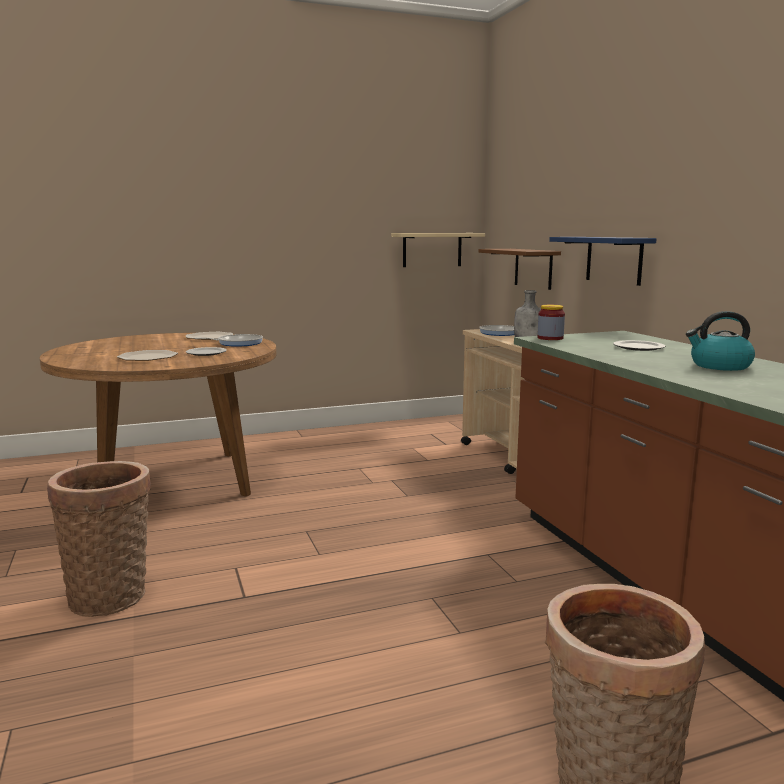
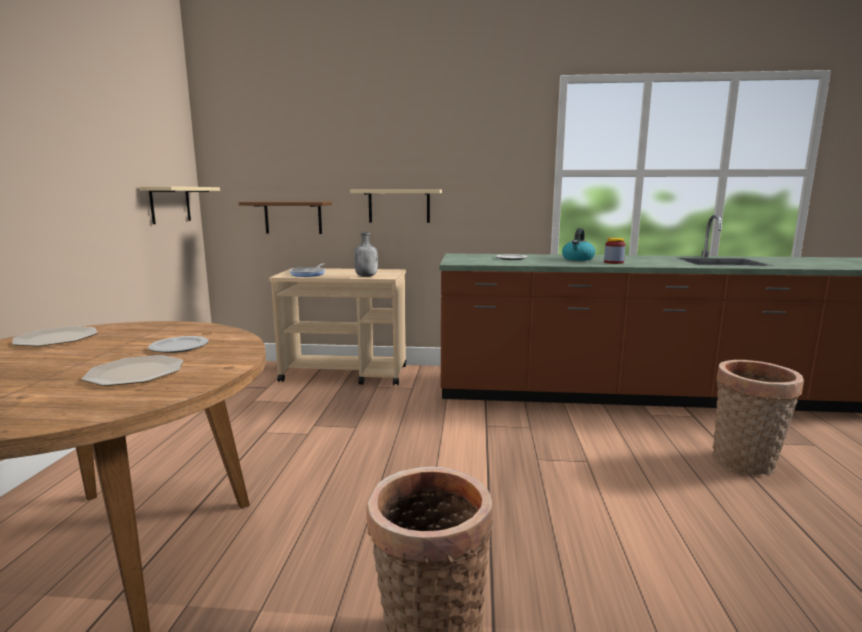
camera: 65 degrees left, 0 degrees up
frying pan [194,334,263,347] -> none
jar [537,305,565,340] -> jar moved to [604,238,625,264]
blue shelf [549,237,657,286] -> beige shelf [350,189,442,223]

